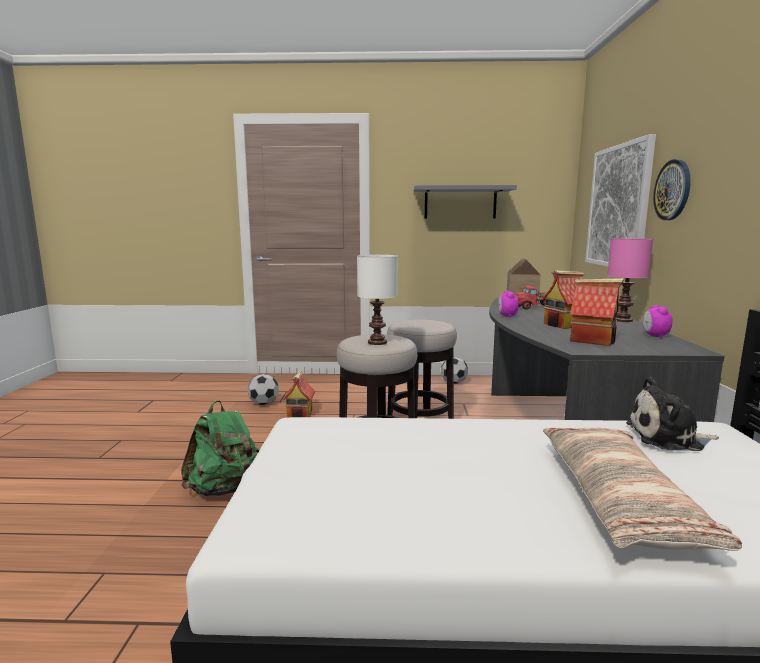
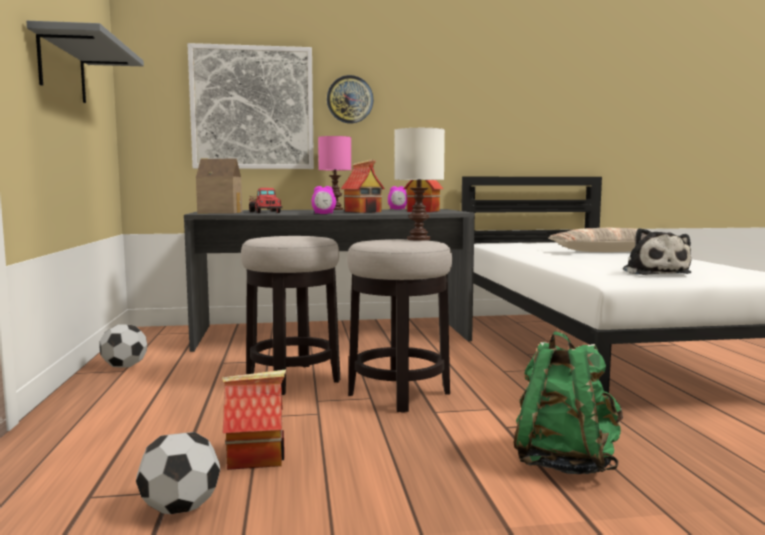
camera: 100 degrees left, 5 degrees down
plush toy [626,377,719,451] -> plush toy moved to [623,228,691,275]

